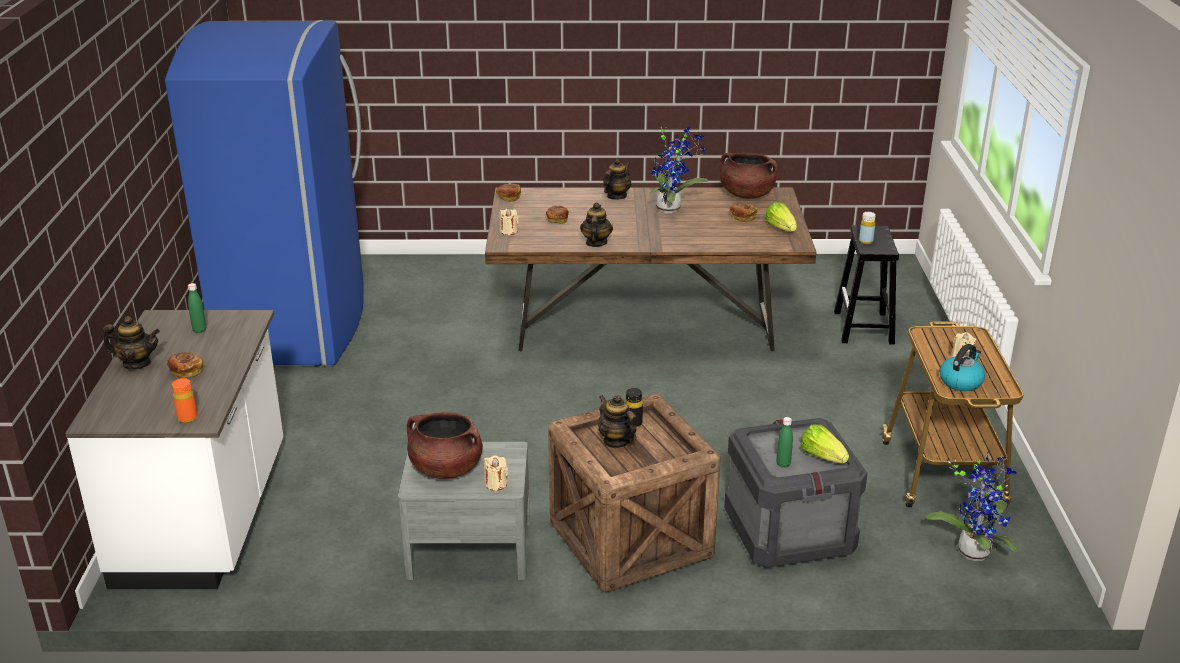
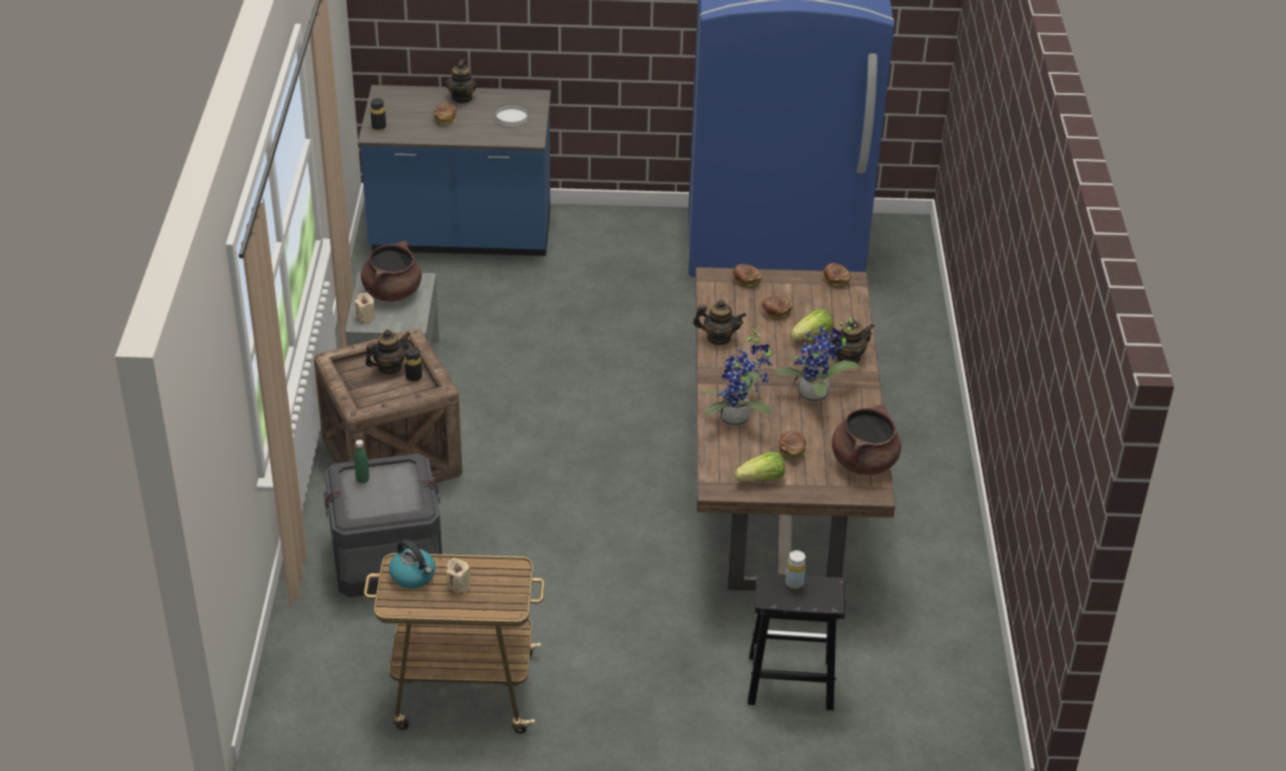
camera: 90 degrees right, 10 degrees up
white counter [65,310,283,589] -> blue counter [358,85,551,256]
orange bottle [172,378,198,423] -> black bottle [371,98,386,131]
green bottle [188,283,206,333] -> white plate [496,105,528,126]
beige candle [500,208,518,235] -> bread [733,264,762,288]
teapot [603,158,631,200] -> teapot turned 60 degrees counterclockwise [827,319,875,363]
lettuce [800,424,849,463] -> lettuce moved to [791,309,833,340]
potted plant [926,451,1018,561] -> potted plant moved to [702,327,772,427]

